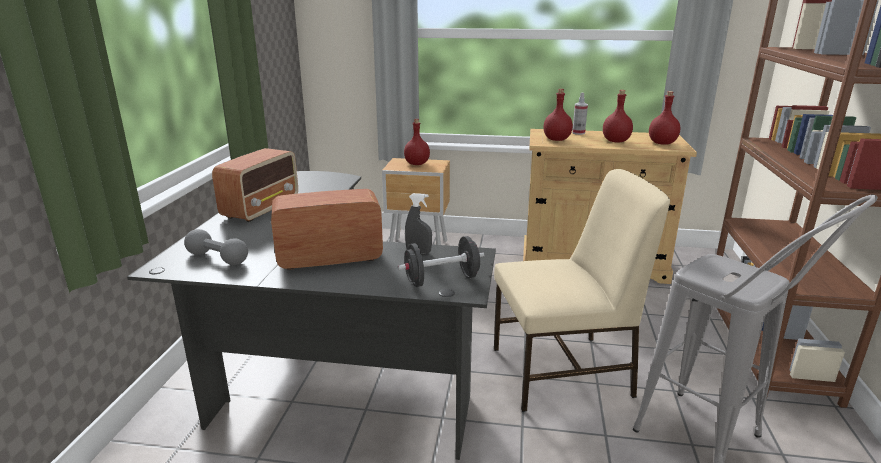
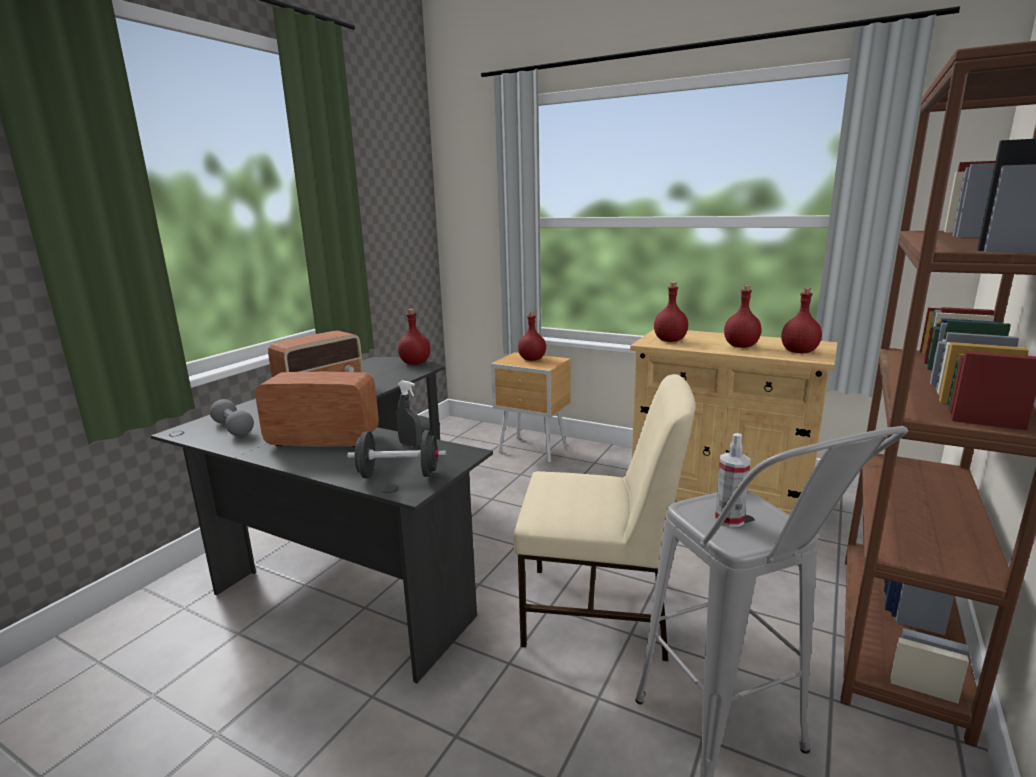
camera: 20 degrees right, 5 degrees down
spray bottle [572,93,588,135] -> spray bottle moved to [715,433,750,527]
none -> red bottle [398,309,430,365]

